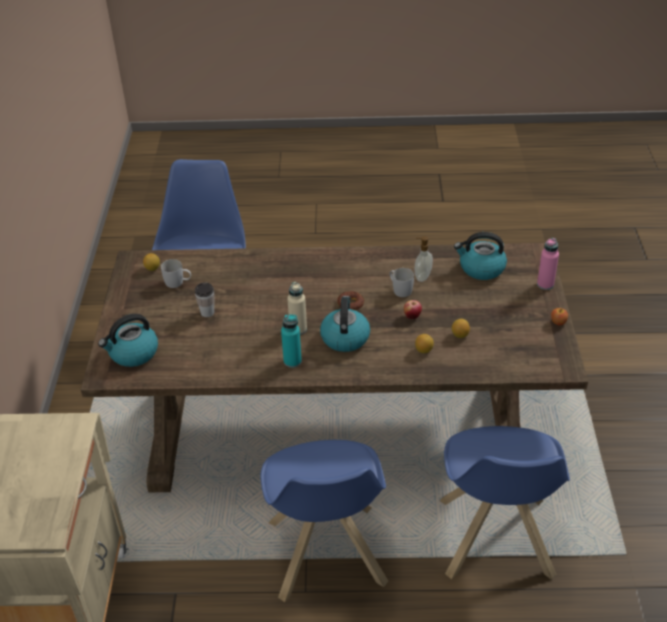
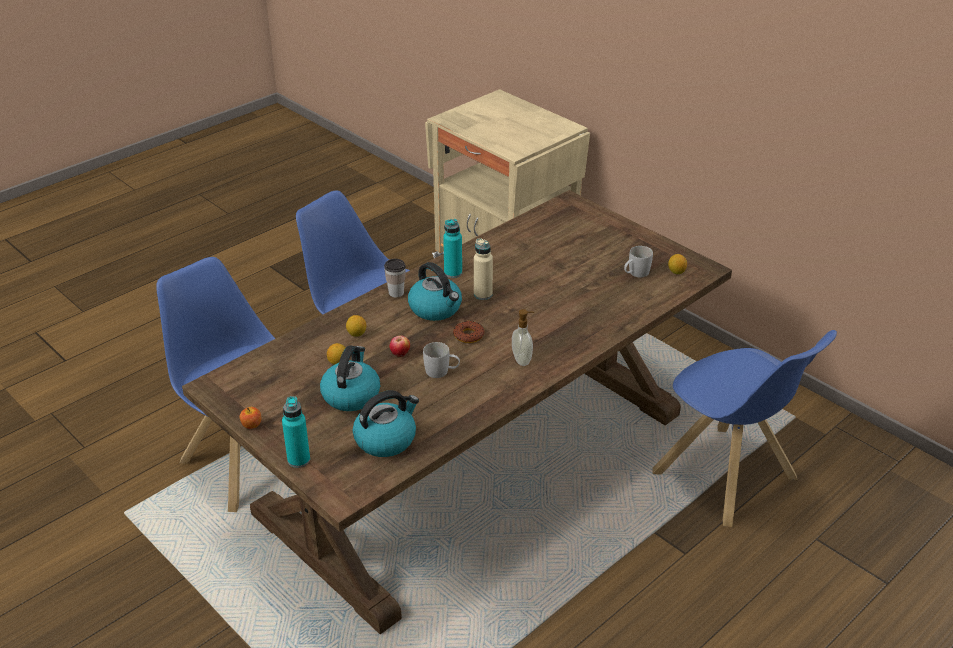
camera: 135 degrees right, 5 degrees down
kettle [98,314,158,367] -> kettle moved to [320,346,380,411]
cup [195,282,215,317] -> cup moved to [384,259,406,297]
soap dispenser [415,236,433,282] -> soap dispenser moved to [512,309,534,366]
pink bottle [537,238,559,290] -> turquoise bottle [282,396,310,468]

